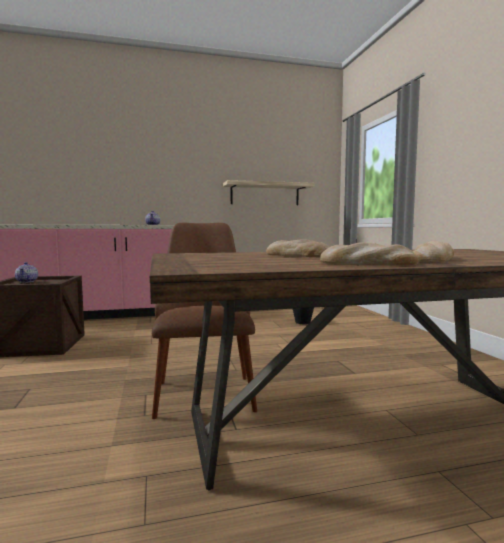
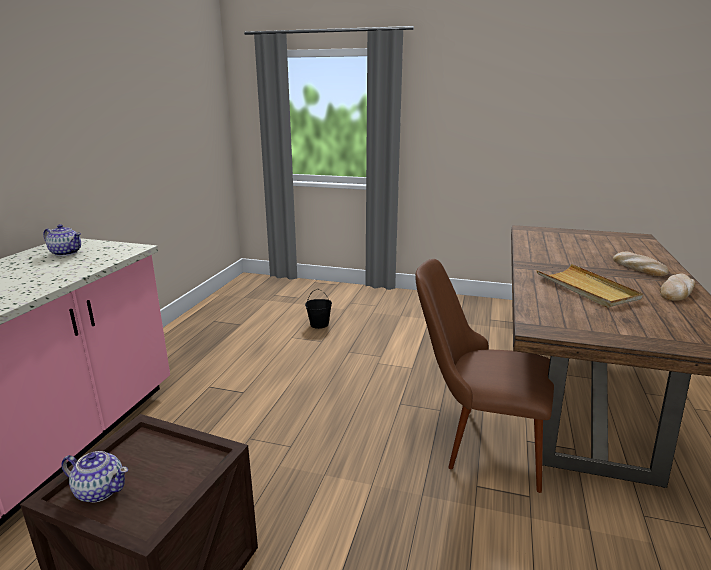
camera: 60 degrees left, 15 degrees up
shelf [223,180,315,205] -> none
bread [266,239,329,257] -> beige tray [536,264,643,308]

